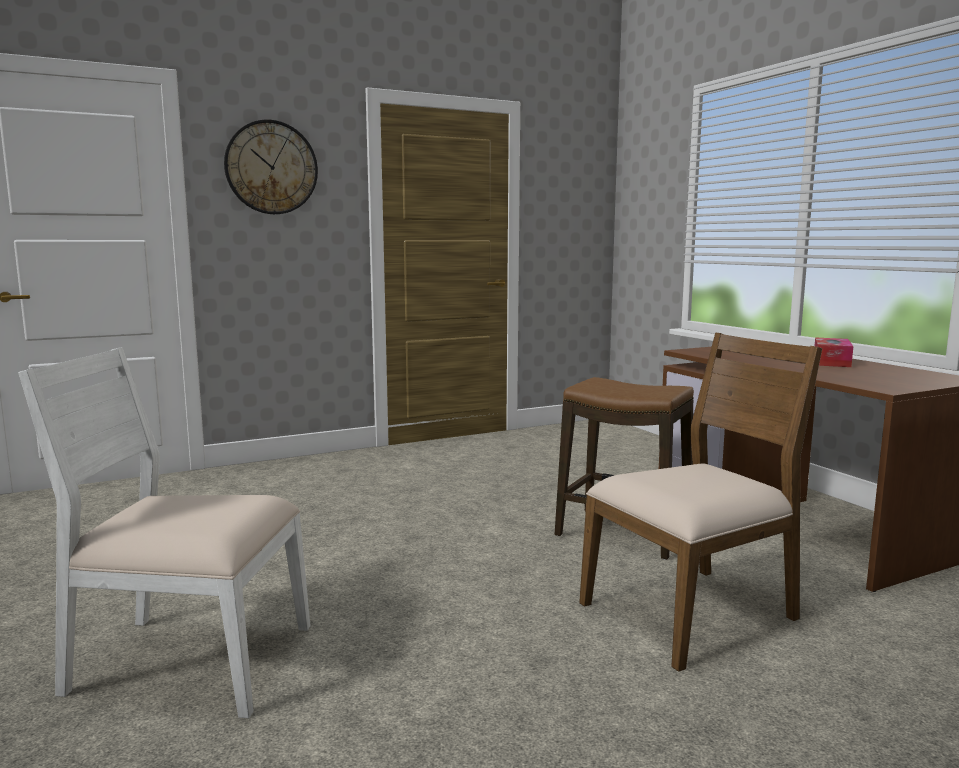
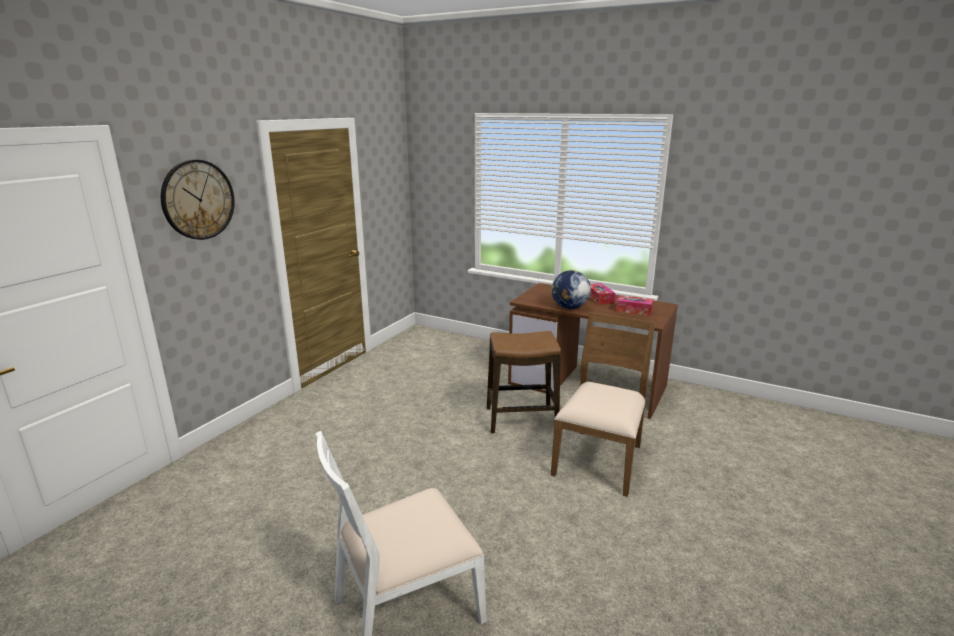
camera: 35 degrees left, 10 degrees up
none -> globe [551,270,591,309]
none -> tissue box [616,295,653,316]

